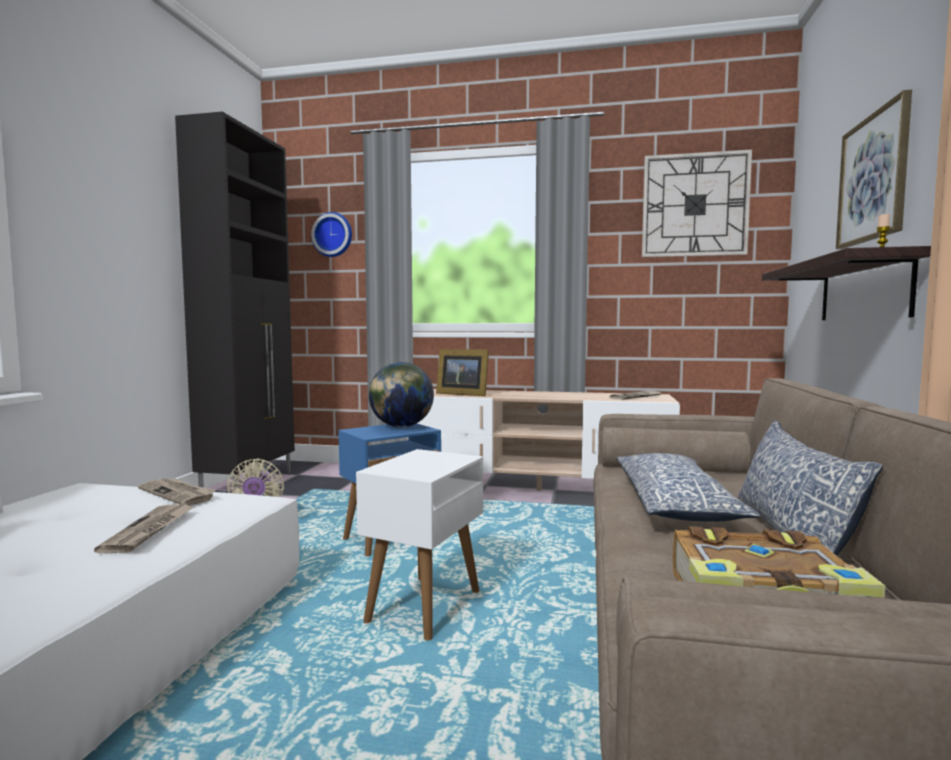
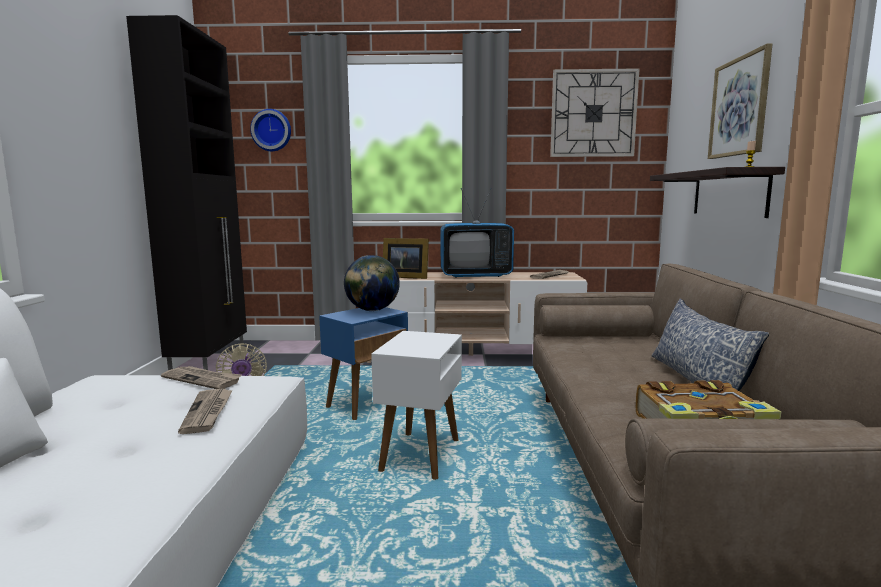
camera: 10 degrees left, 5 degrees up
pillow [616,453,760,522] -> none
none -> television [441,188,514,278]

